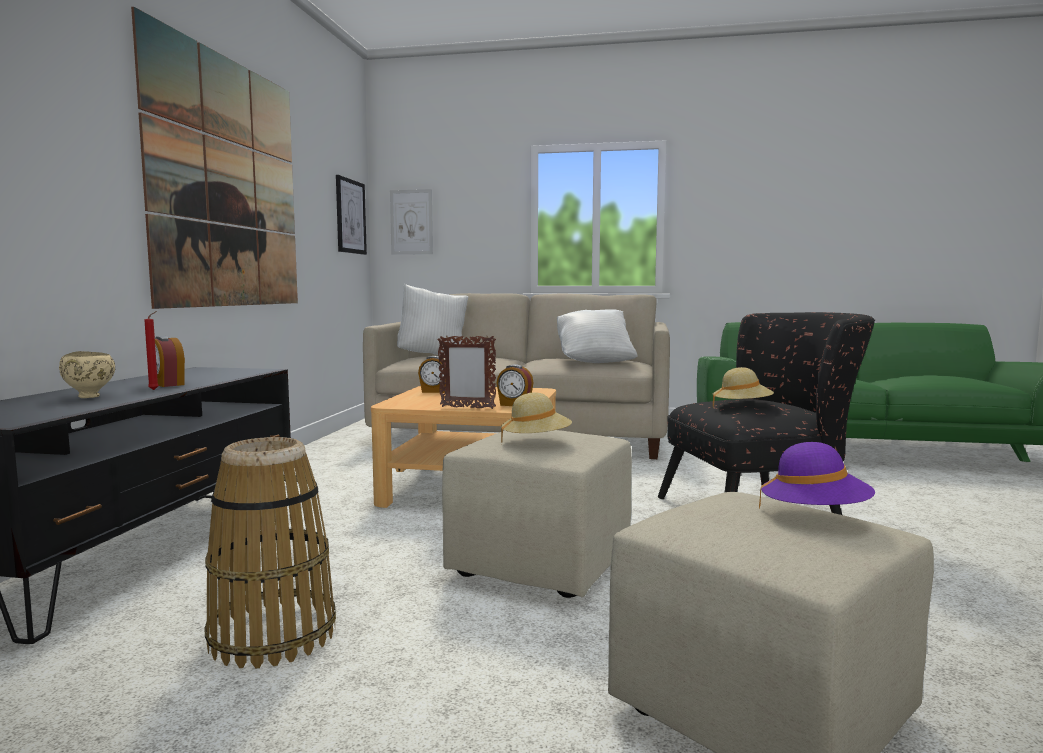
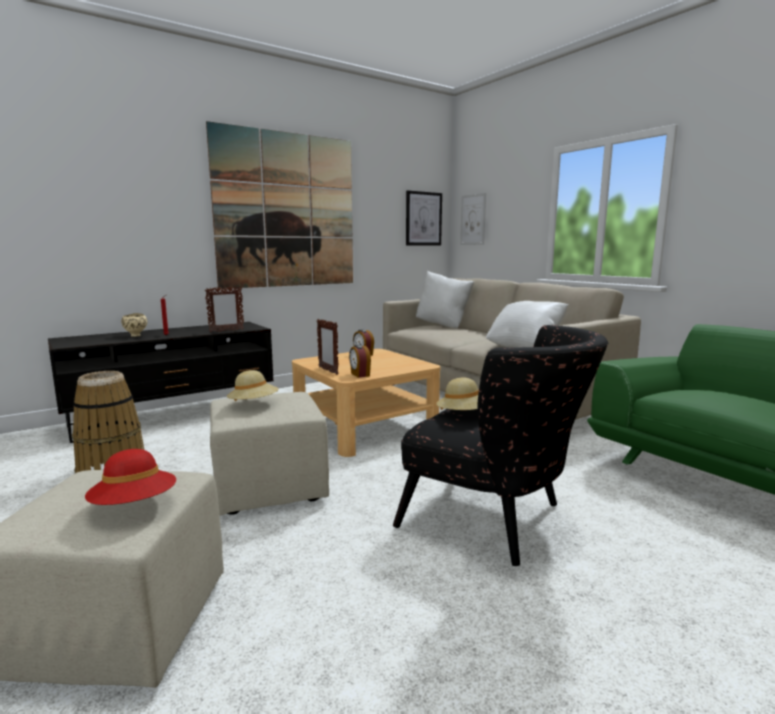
camera: 45 degrees right, 5 degrees up
alarm clock [155,336,185,387] -> none
purple hat [759,442,875,508] -> red hat [85,449,176,505]
none -> picture frame [205,286,244,332]

